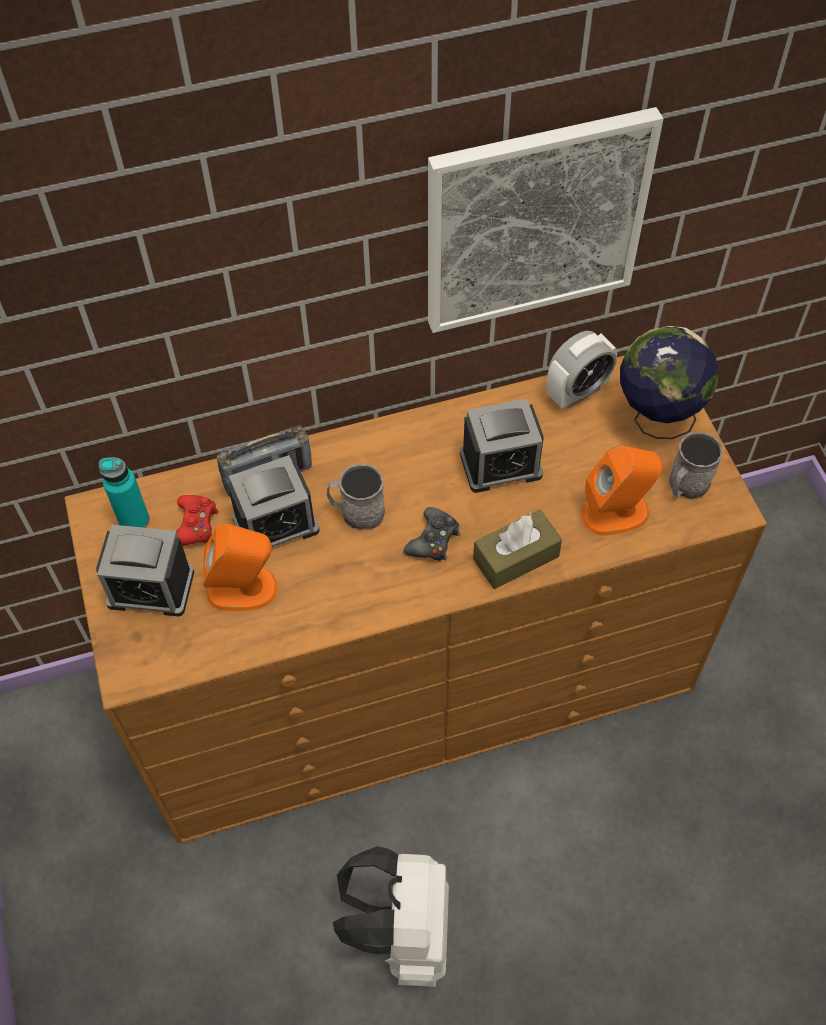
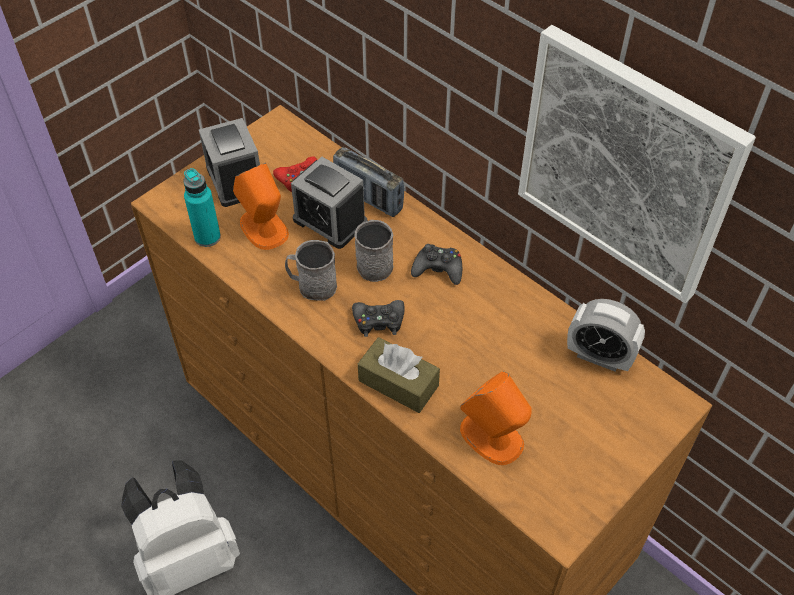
camera: 60 degrees right, 5 degrees down
turquoise bottle [99,457,149,528] -> turquoise bottle moved to [183,168,221,247]
alarm clock [460,399,544,493] -> none
globe [620,326,718,439] -> none
grey mug [669,432,723,499] -> grey mug moved to [285,240,337,301]
none -> black game controller [411,244,462,285]

